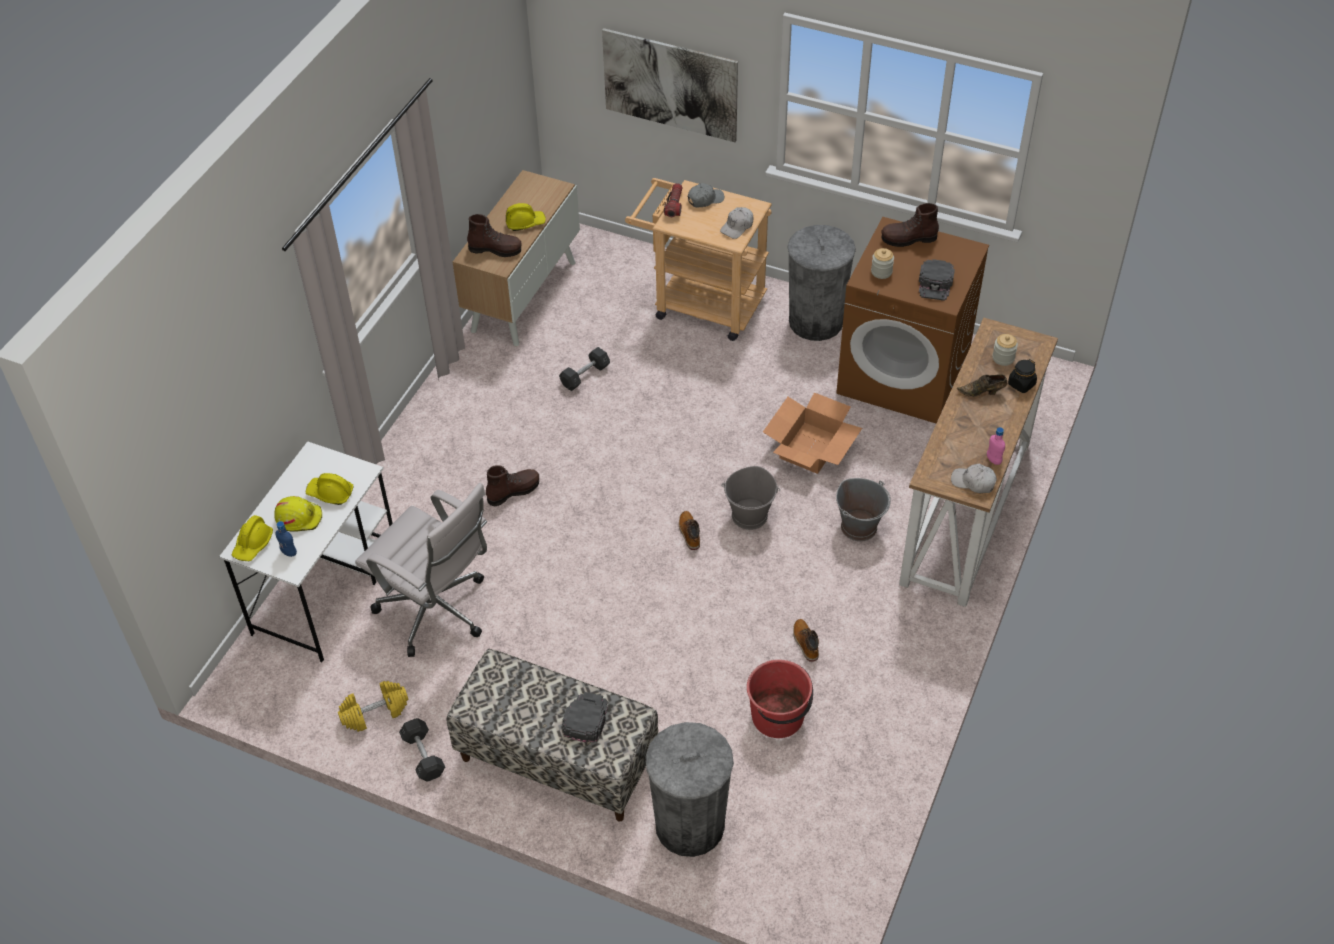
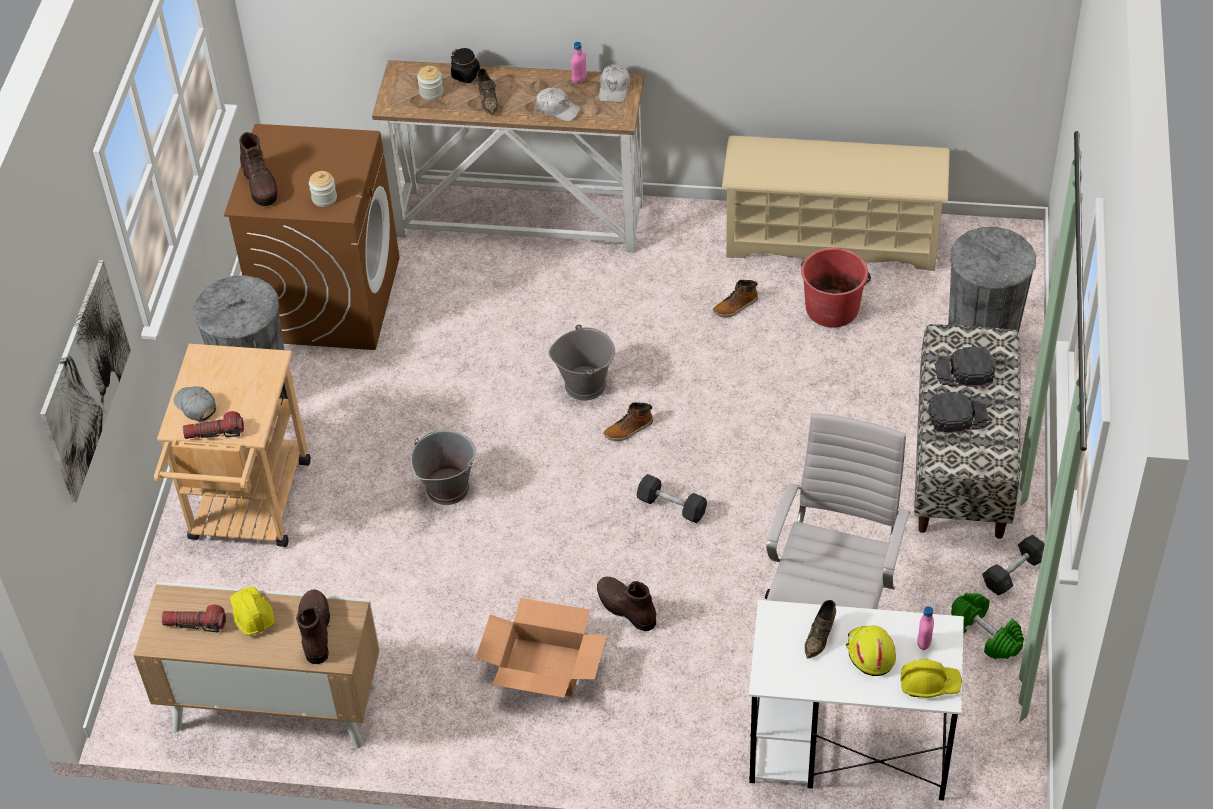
camera: 105 degrees left, 0 degrees up
blue bottle [275,521,297,557] -> pink bottle [917,606,934,650]
yellow hard hat [305,473,354,505] -> brown shoe [805,600,836,658]
yellow dumbbell [338,681,408,732] -> green dumbbell [951,593,1024,659]
grey dumbbell [559,347,610,391] -> grey dumbbell moved to [637,474,707,523]
white cap [720,207,754,239] -> white cap moved to [535,87,581,121]
cardboard box [763,392,862,474] -> cardboard box moved to [476,598,607,698]
grey bucket [836,478,891,541] -> grey bucket moved to [411,430,476,505]
black cap [919,259,955,301] -> black cap moved to [928,392,989,433]
none -> flashlight [162,605,226,632]
none -> beige shoe rack [722,135,950,271]

